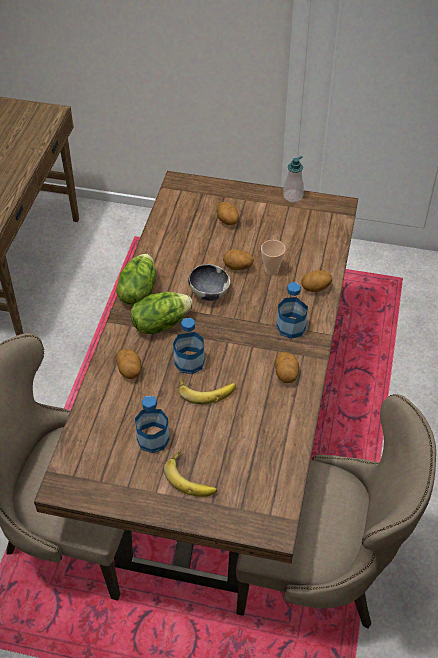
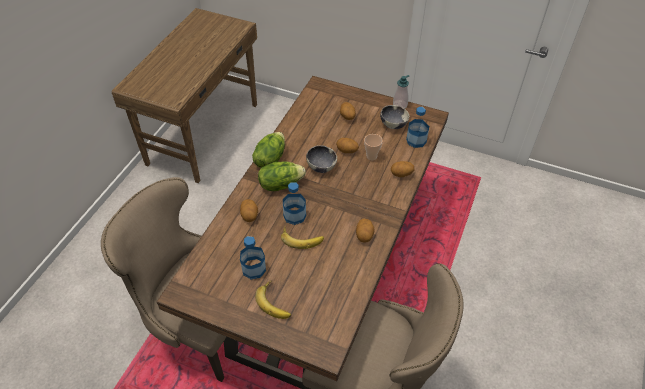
camera: 10 degrees right, 0 degrees up
bottle [276,282,308,339] -> bottle moved to [406,107,429,148]
none -> bowl [380,105,409,129]

